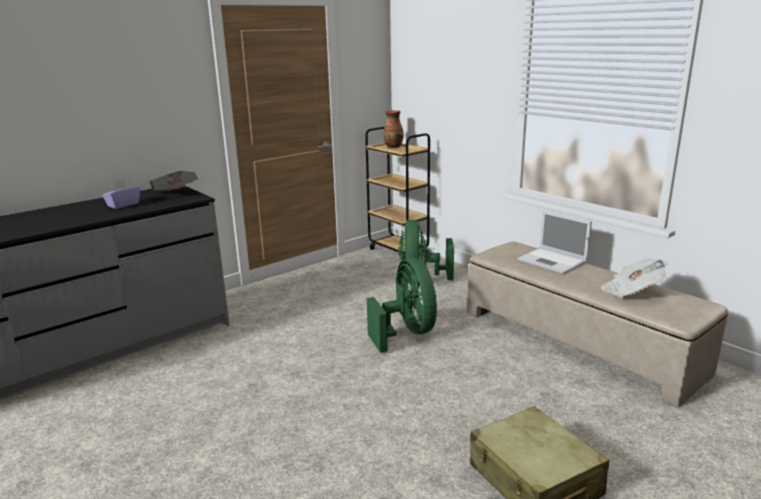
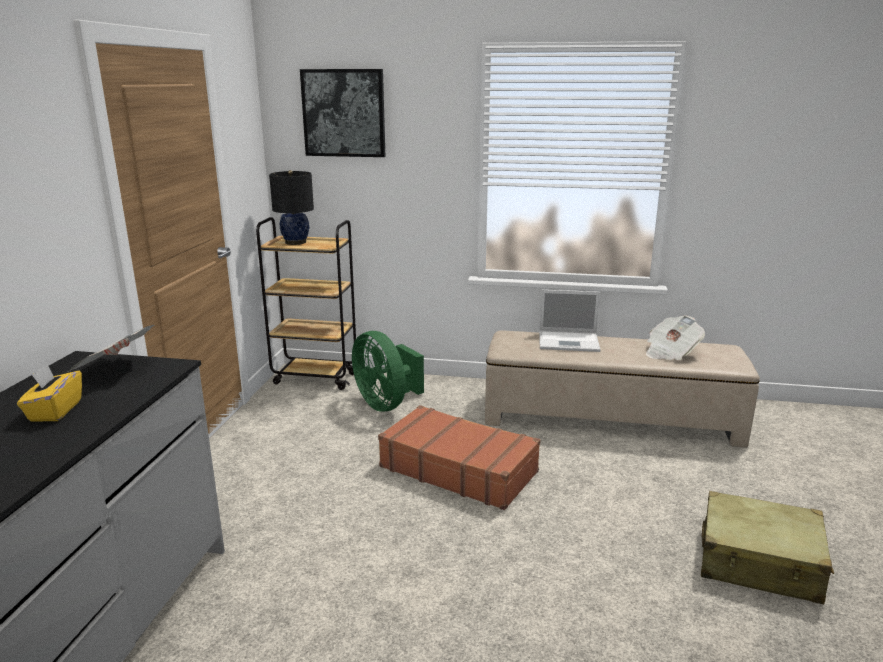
camera: 40 degrees left, 0 degrees up
purple tissue box [102,180,140,209] -> yellow tissue box [17,364,82,422]
green fan [367,258,437,353] -> brown suitcase [378,405,540,510]
vase [384,110,404,148] -> black table lamp [269,170,314,245]
none -> picture [300,69,385,157]

